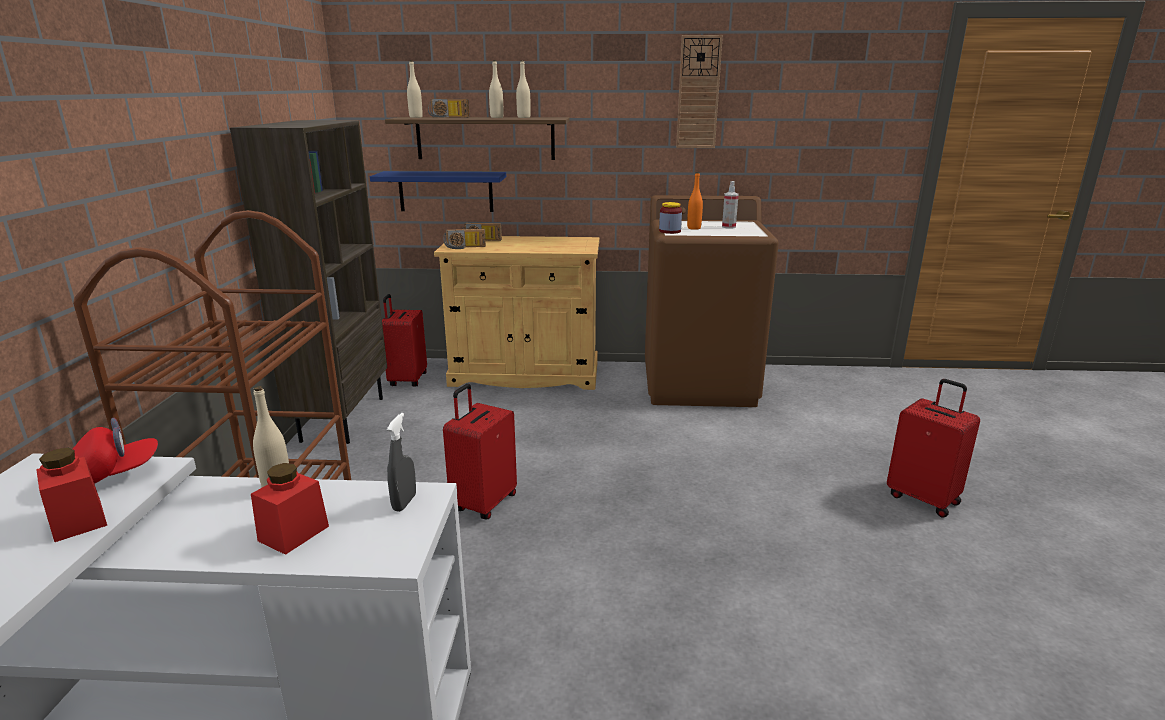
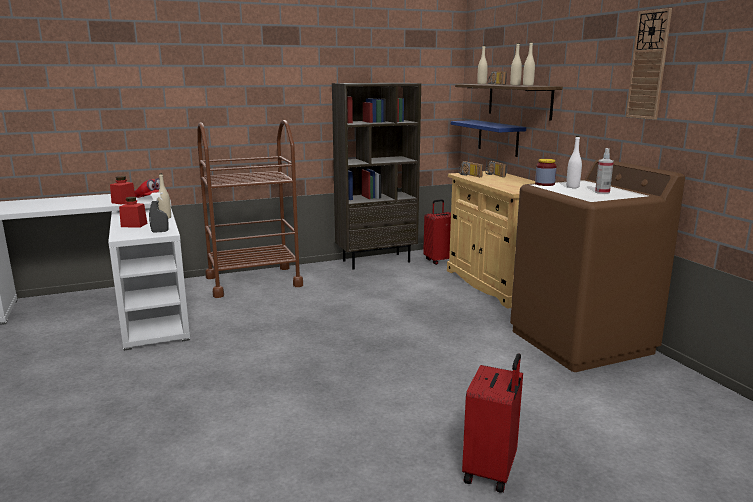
camera: 65 degrees right, 5 degrees down
red suitcase [443,384,517,519] -> none
orange bottle [687,172,703,230] -> white bottle [566,136,582,188]

